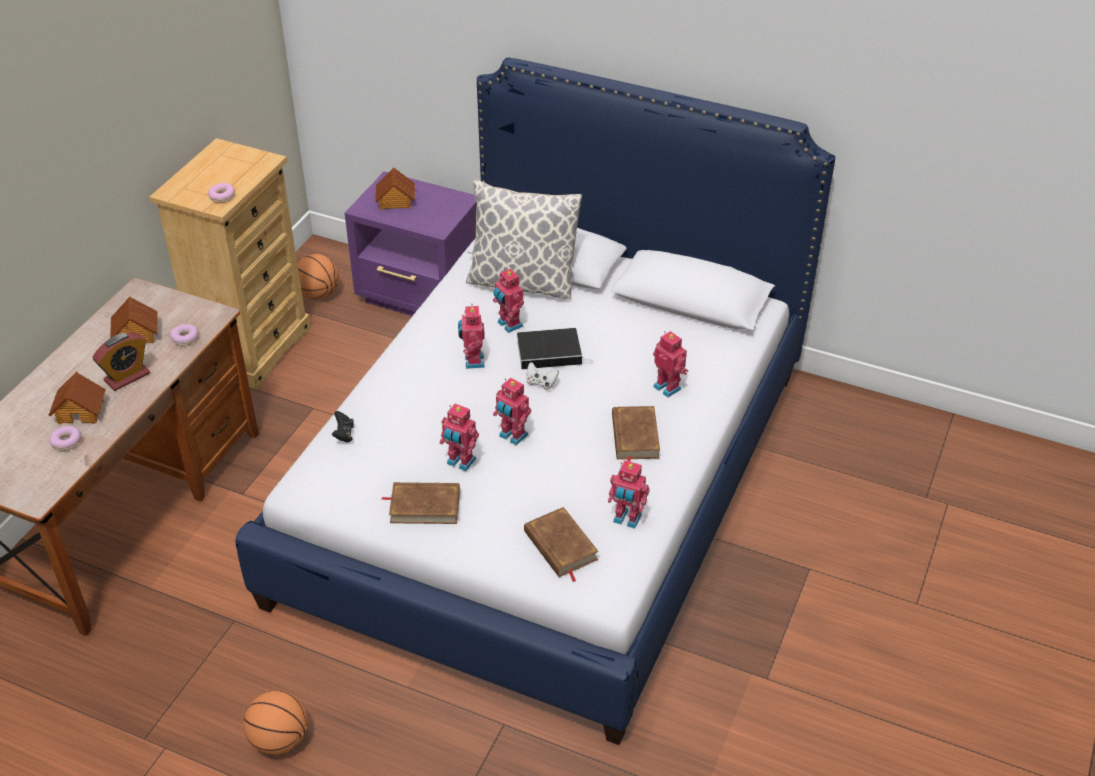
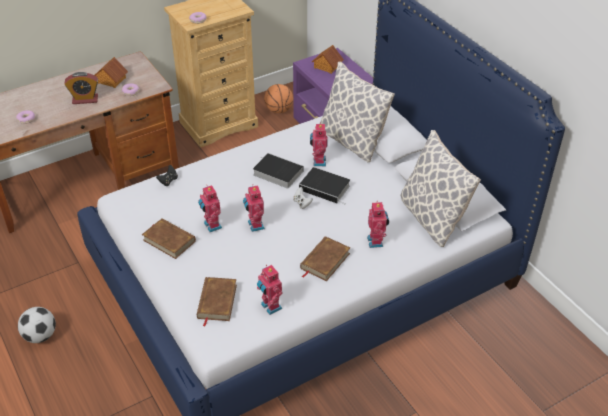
camera: 35 degrees right, 0 degrees up
toy house [48,371,106,424] -> none
basketball [243,691,308,755] -> football [18,307,56,343]
toy robot [458,303,485,369] -> book [253,153,303,189]
none -> pillow [400,130,481,247]

